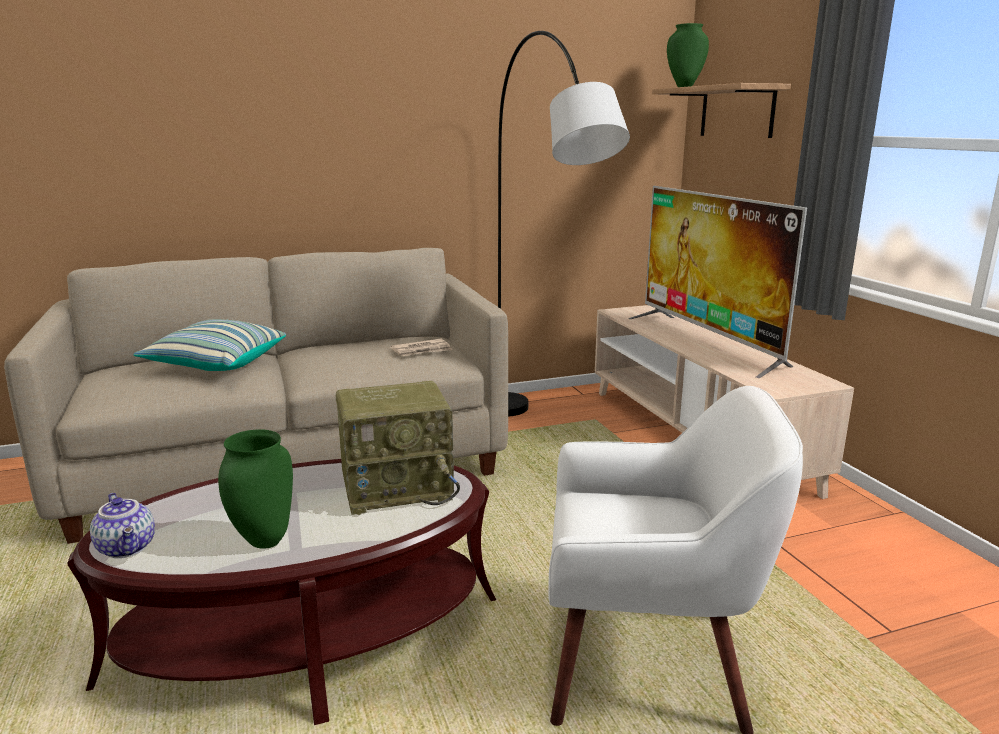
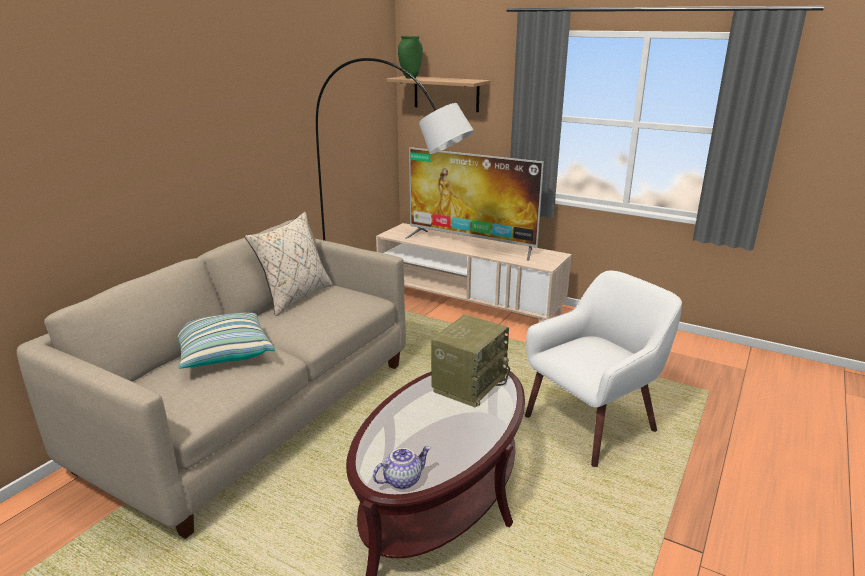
camera: 40 degrees left, 5 degrees up
teapot [90,493,155,558] -> teapot turned 45 degrees counterclockwise [373,446,431,489]
green vase [218,429,293,549] -> none
newspaper [390,339,452,356] -> none
none -> beige pillow [245,212,333,316]

